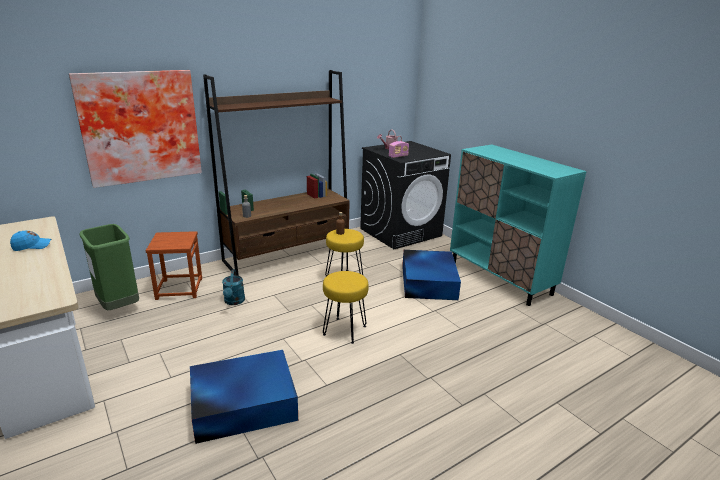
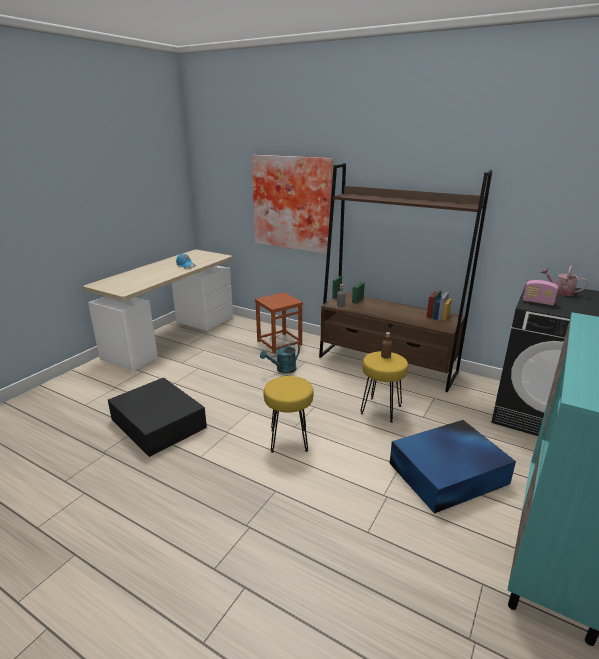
camera: 65 degrees right, 0 degrees up
green trash can [79,224,139,310] -> none
blue storage box [190,350,298,444] -> black storage box [108,377,207,457]

